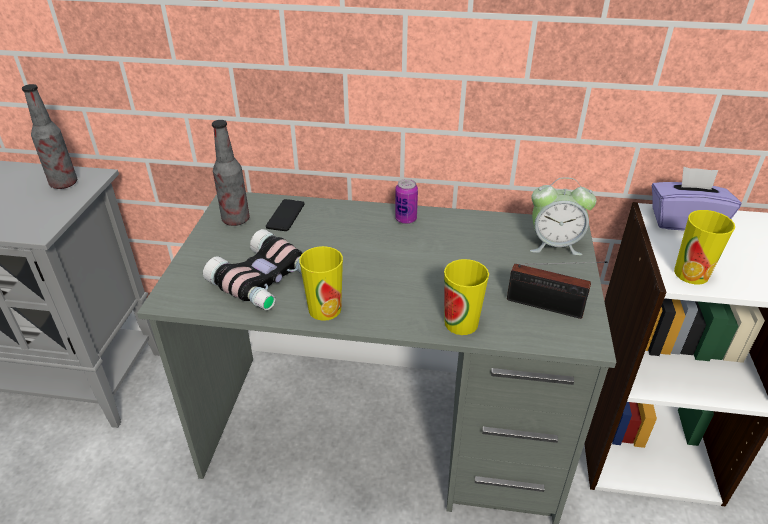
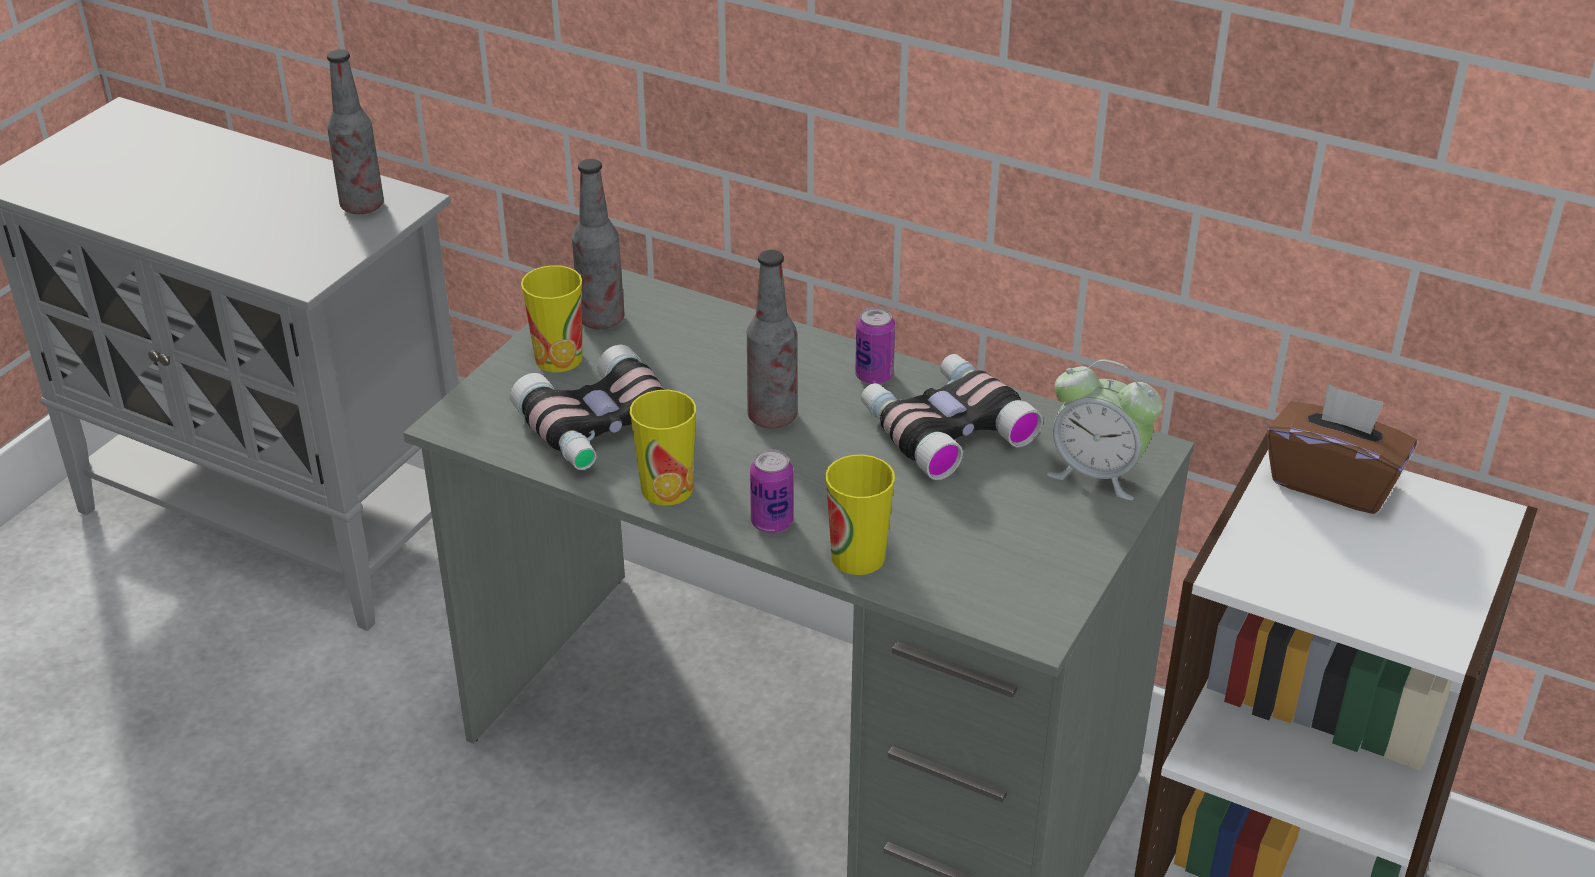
camera: 20 degrees right, 0 degrees up
phone [266,199,305,231] -> none
radio [507,261,607,319] -> none
purple tissue box [652,167,742,231] -> brown tissue box [1267,384,1417,514]
cup [674,210,735,284] -> cup moved to [521,265,582,372]
none -> bottle [747,250,797,429]
none -> can [750,449,793,533]
none -> binoculars [861,354,1043,480]

